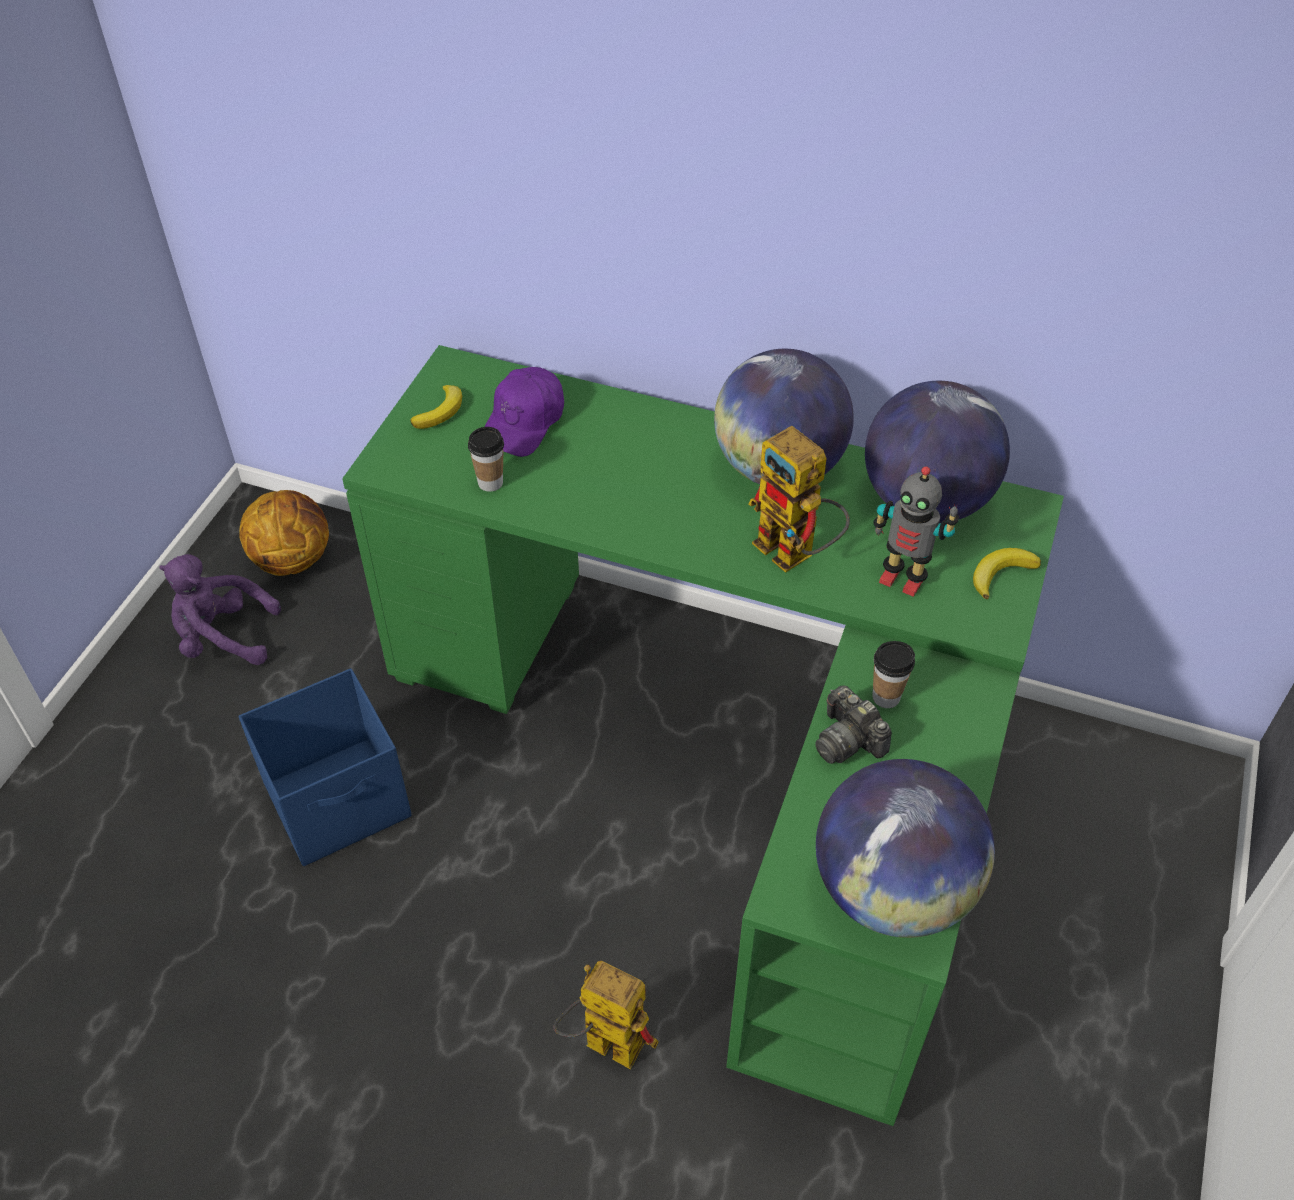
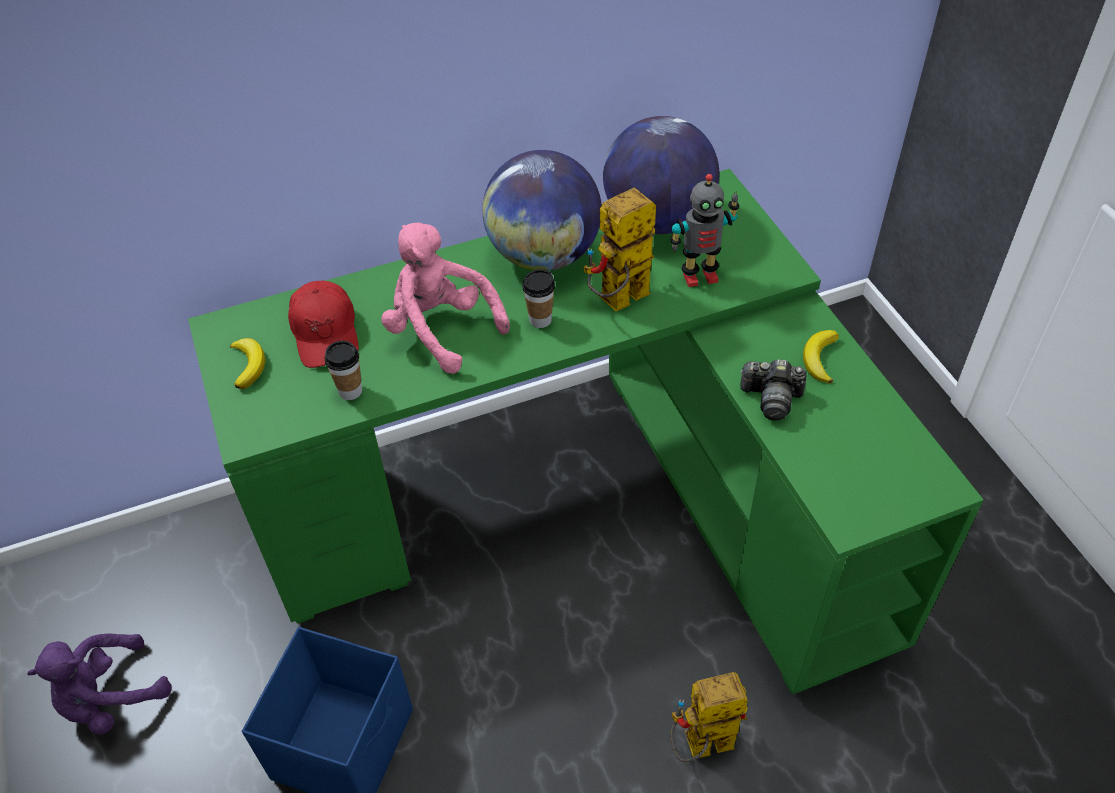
camera: 40 degrees left, 0 degrees up
basketball [239,490,329,576] -> none
purple cap [485,367,564,457] -> red cap [288,281,359,368]
toy robot [748,426,850,573] -> toy robot turned 135 degrees clockwise [583,187,656,311]
globe [816,759,995,938] -> none
cup [872,641,915,708] -> cup moved to [522,269,555,328]
banana [973,548,1041,599] -> banana moved to [803,330,839,384]
none -> pink plush toy [381,222,510,374]

